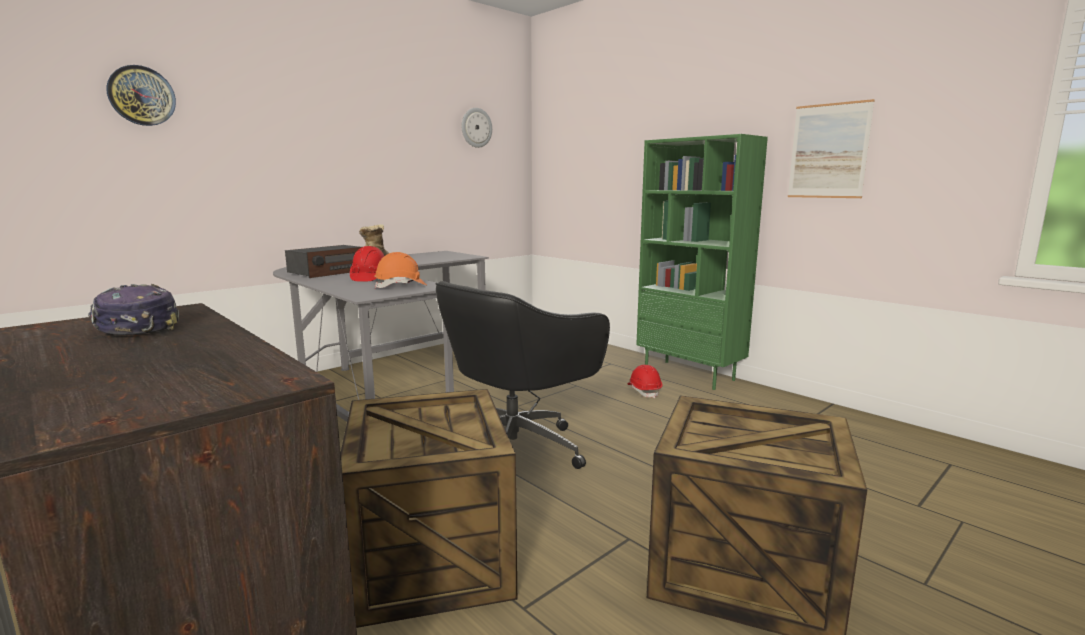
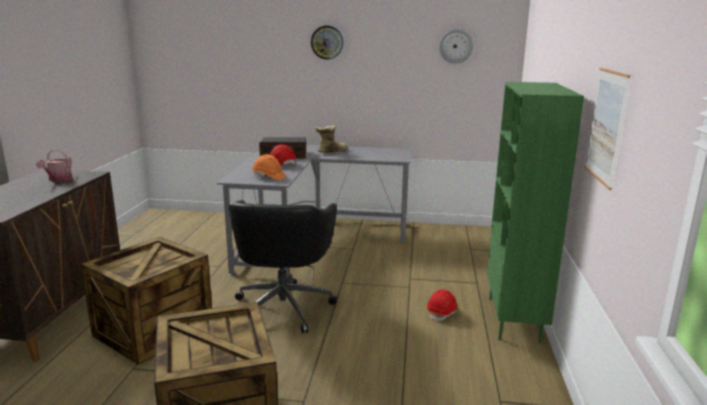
camera: 50 degrees right, 5 degrees up
cap [88,284,179,335] -> watering can [36,149,72,182]
wall clock [106,65,176,126] -> wall clock moved to [311,26,343,60]
black office chair [436,281,610,469] -> black office chair turned 90 degrees counterclockwise [229,200,337,333]

